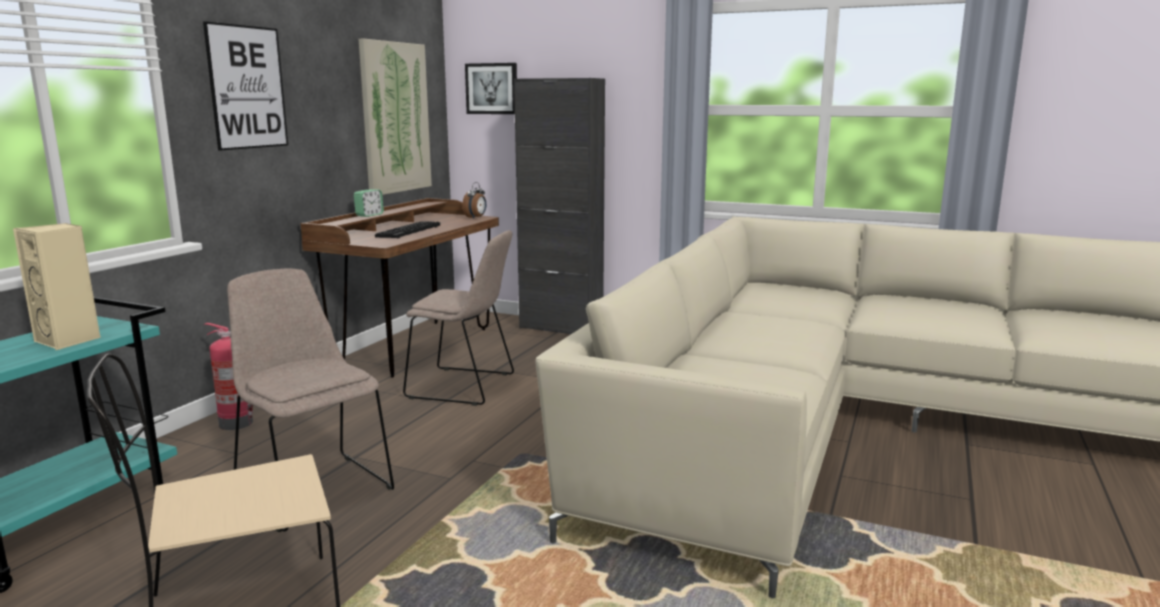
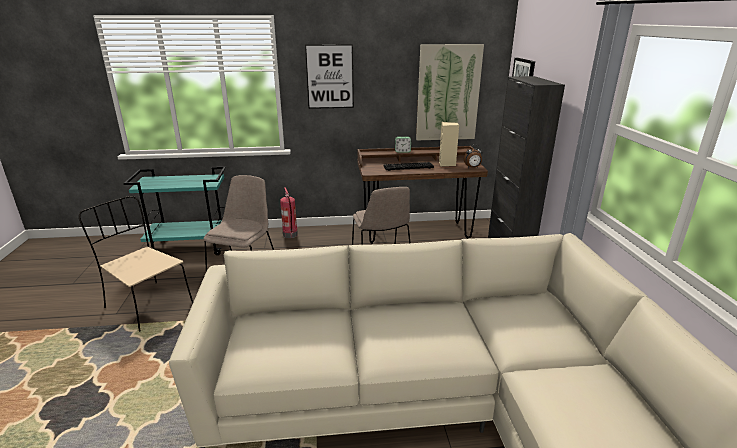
camera: 60 degrees right, 10 degrees up
beige speaker [13,223,100,350] -> beige speaker moved to [439,122,459,166]

